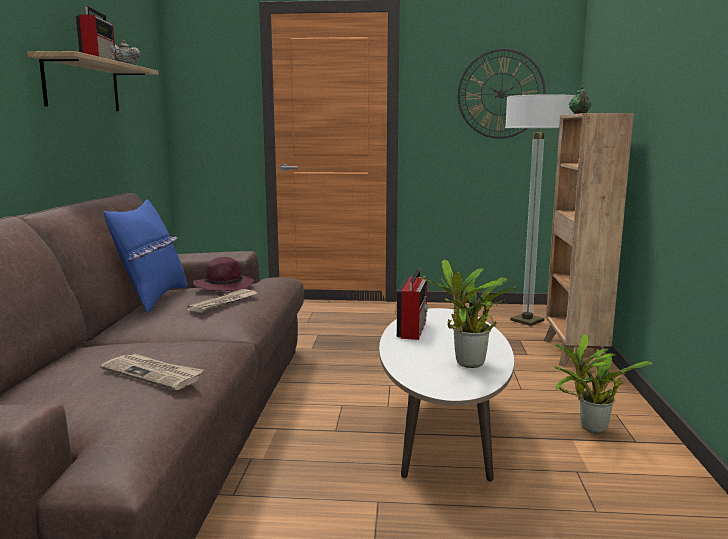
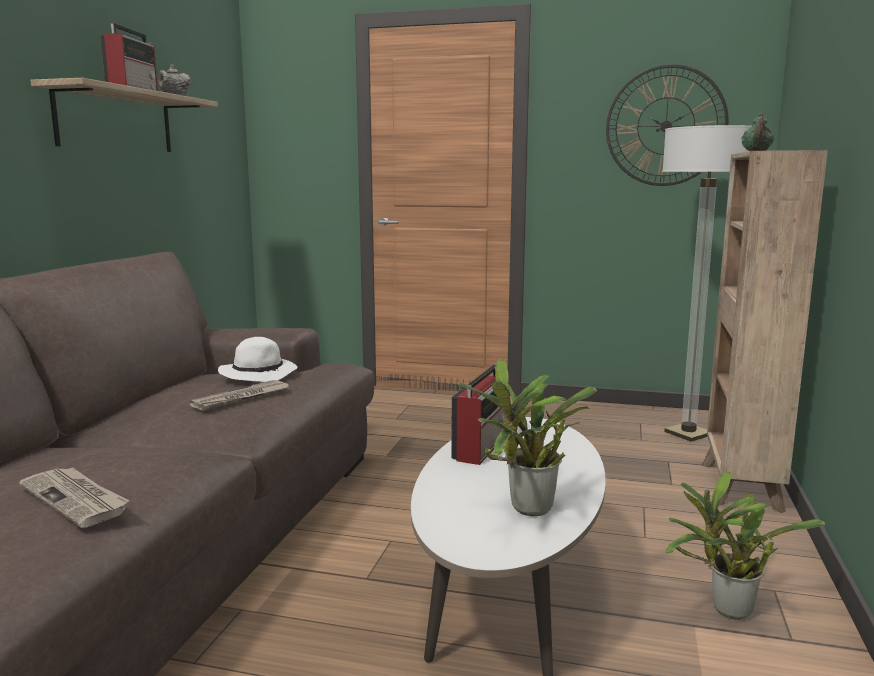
camera: 10 degrees right, 0 degrees up
blue pillow [103,199,188,313] -> none
purple hat [193,257,254,292] -> white hat [218,337,297,382]

